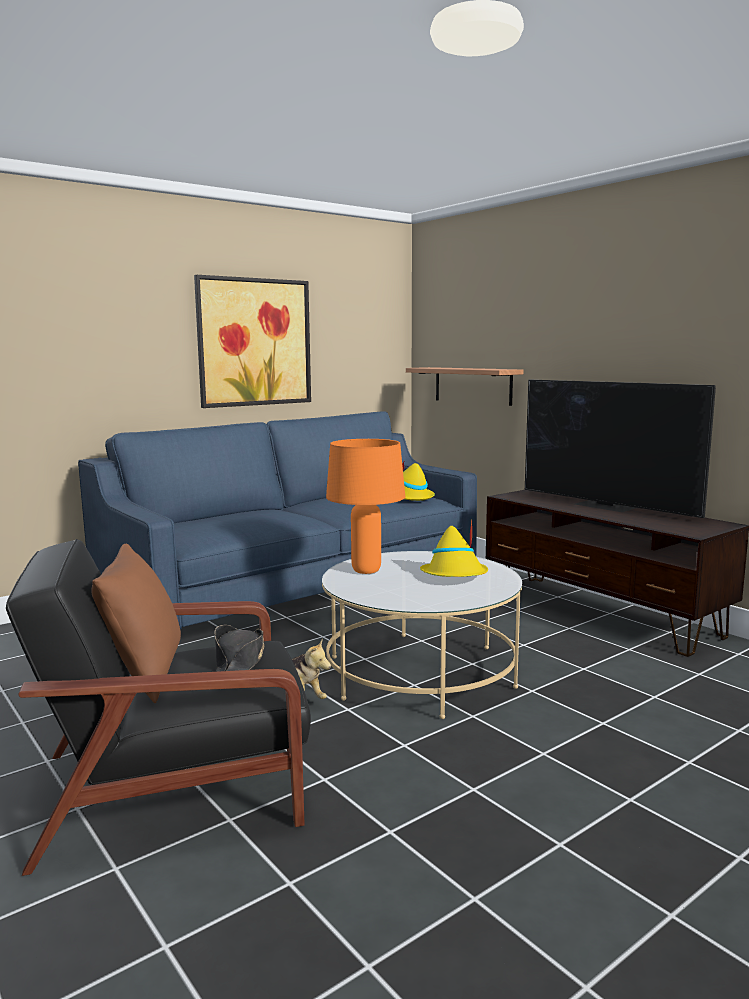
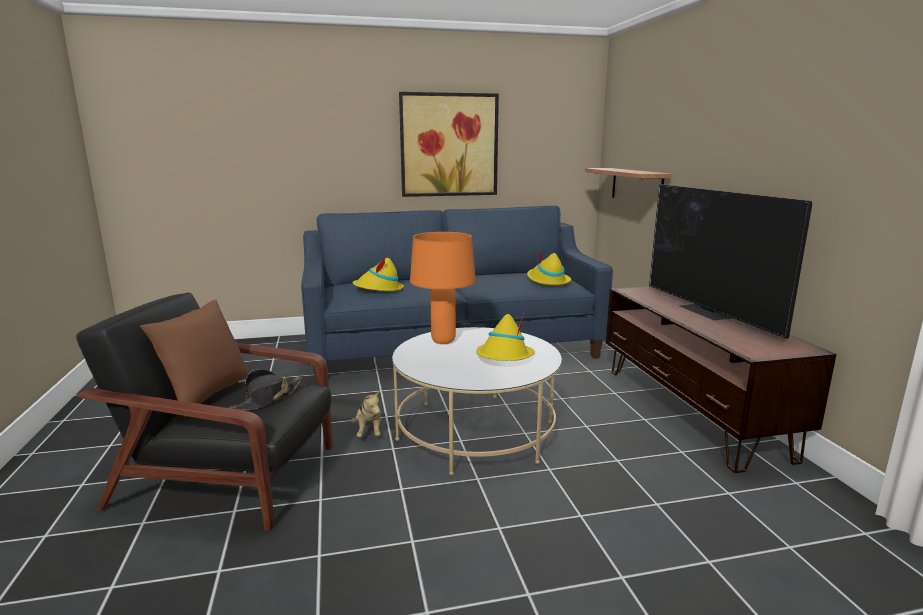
camera: 25 degrees right, 5 degrees up
none -> yellow hat [352,257,404,291]

